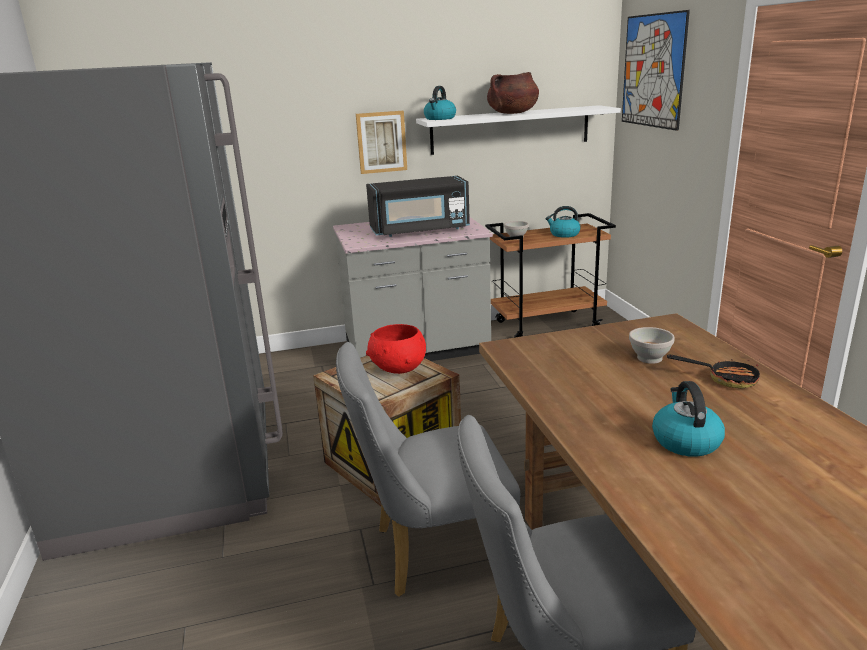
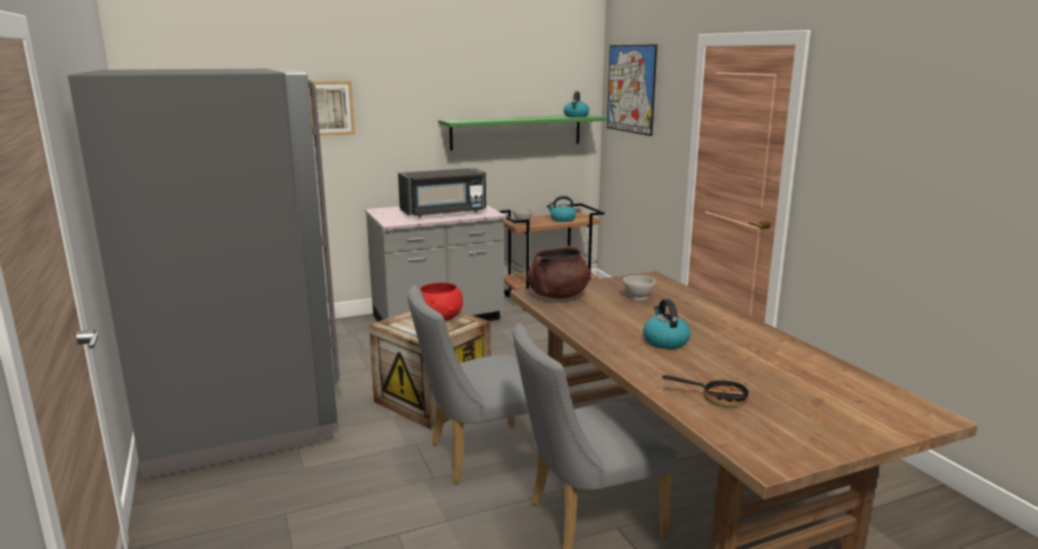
camera: 10 degrees left, 5 degrees down
picture [356,111,407,174] -> picture moved to [308,81,355,136]
white shelf [416,105,621,155] -> green shelf [438,114,606,151]
kettle [424,86,456,120] -> kettle moved to [563,91,589,117]
brown cooking pot [487,72,539,114] -> brown cooking pot moved to [527,246,590,299]
frying pan [667,355,760,388] -> frying pan moved to [662,375,749,407]

